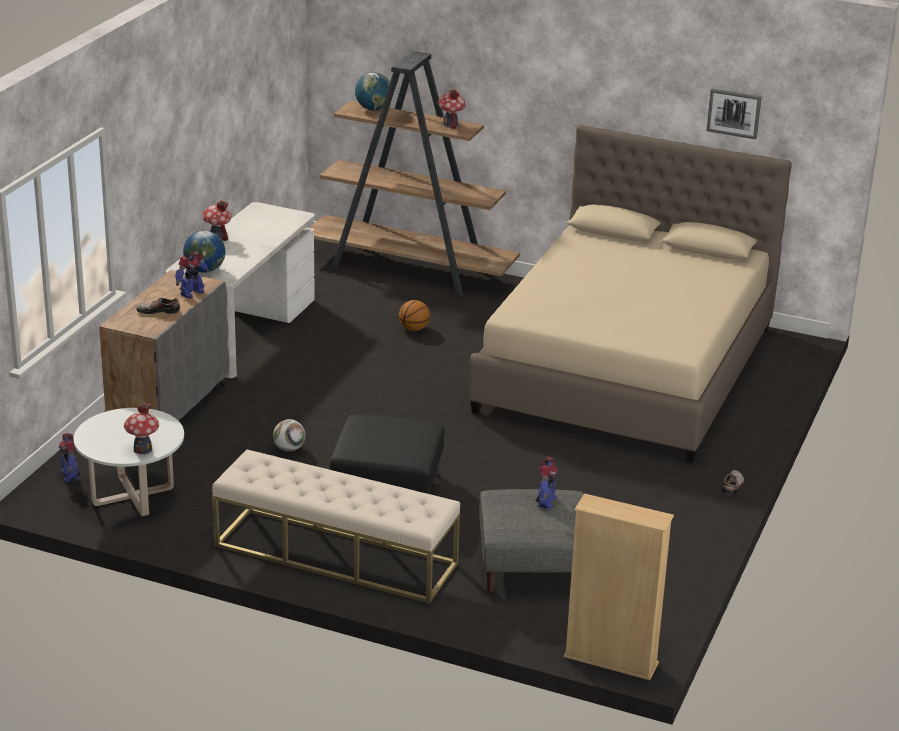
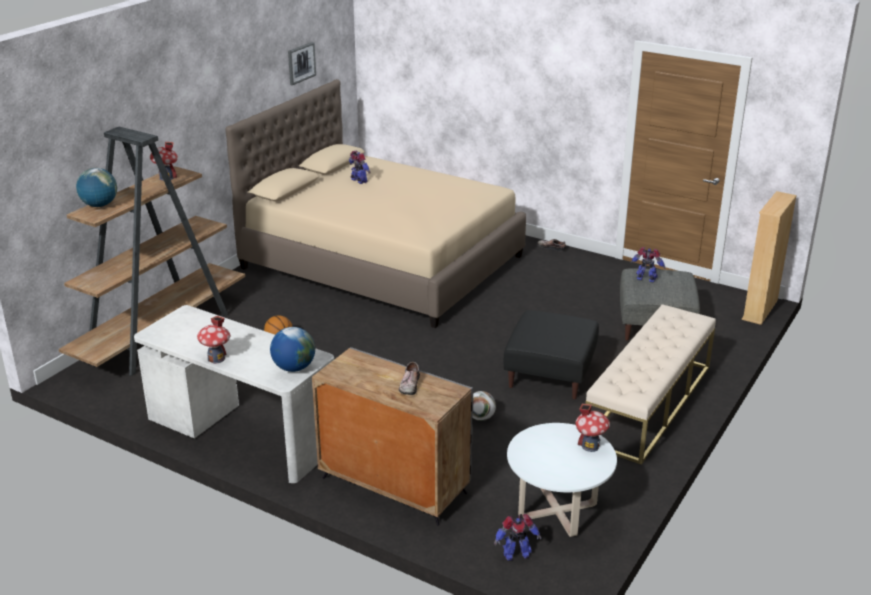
camera: 80 degrees left, 0 degrees up
toy robot [175,252,210,299] -> toy robot moved to [349,151,370,184]

